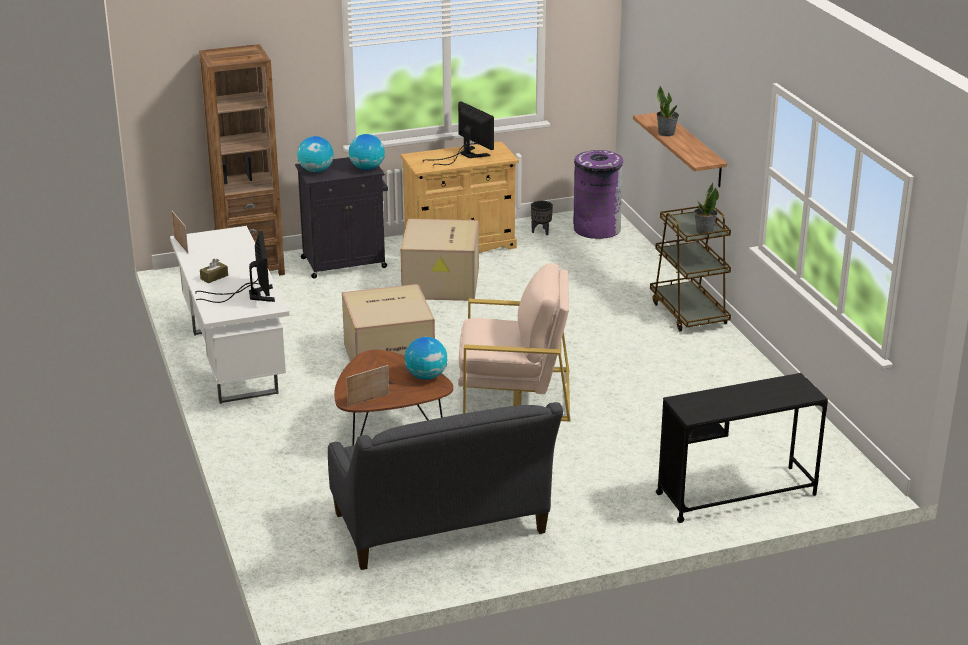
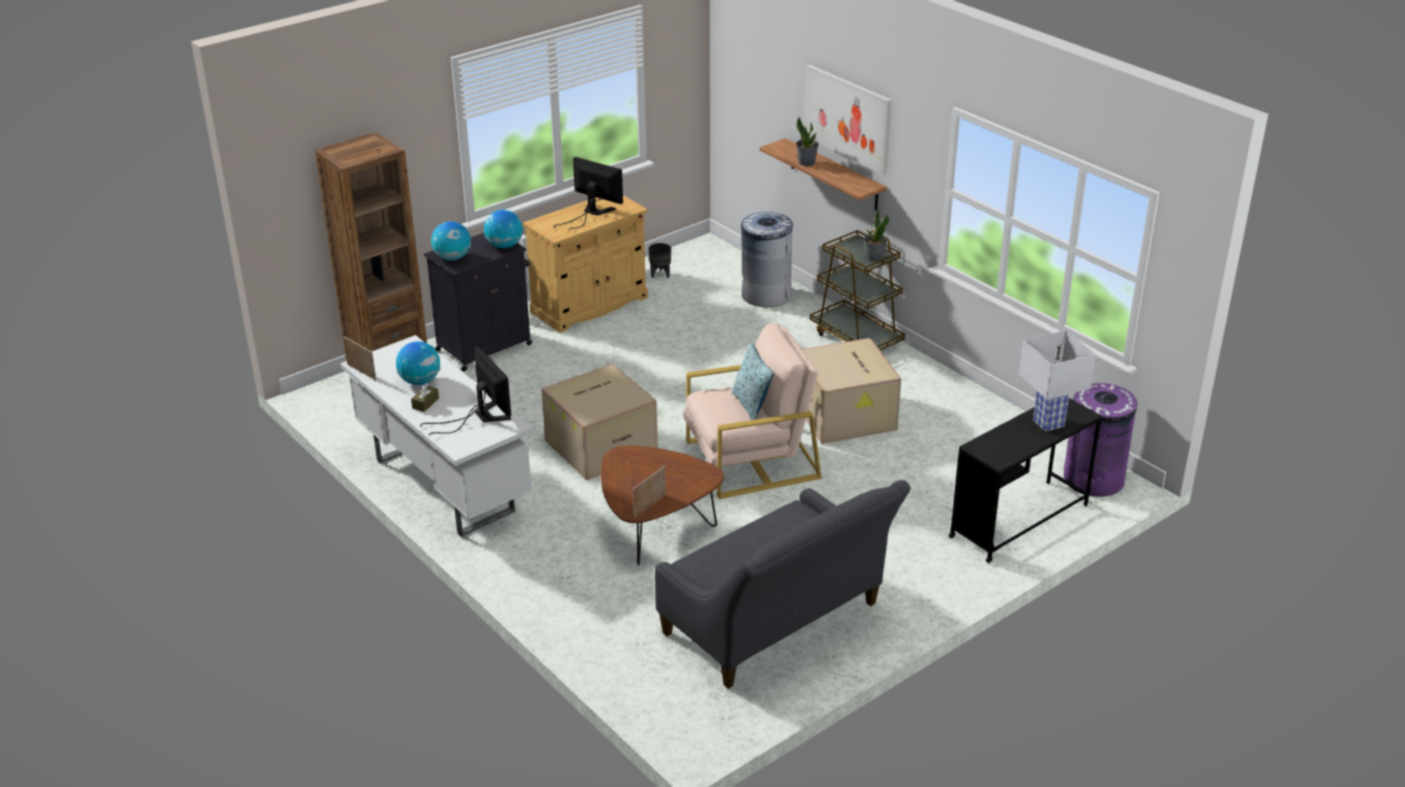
camera: 20 degrees left, 5 degrees up
cardboard box [401,219,479,301] -> cardboard box moved to [802,338,901,444]
globe [405,337,447,380] -> globe moved to [396,341,440,385]
purple trash can [573,150,623,239] -> purple trash can moved to [1064,383,1137,497]
none -> pillow [731,342,774,420]
none -> grey trash can [741,212,793,307]
none -> picture [804,65,891,175]
none -> white table lamp [1019,330,1096,432]

